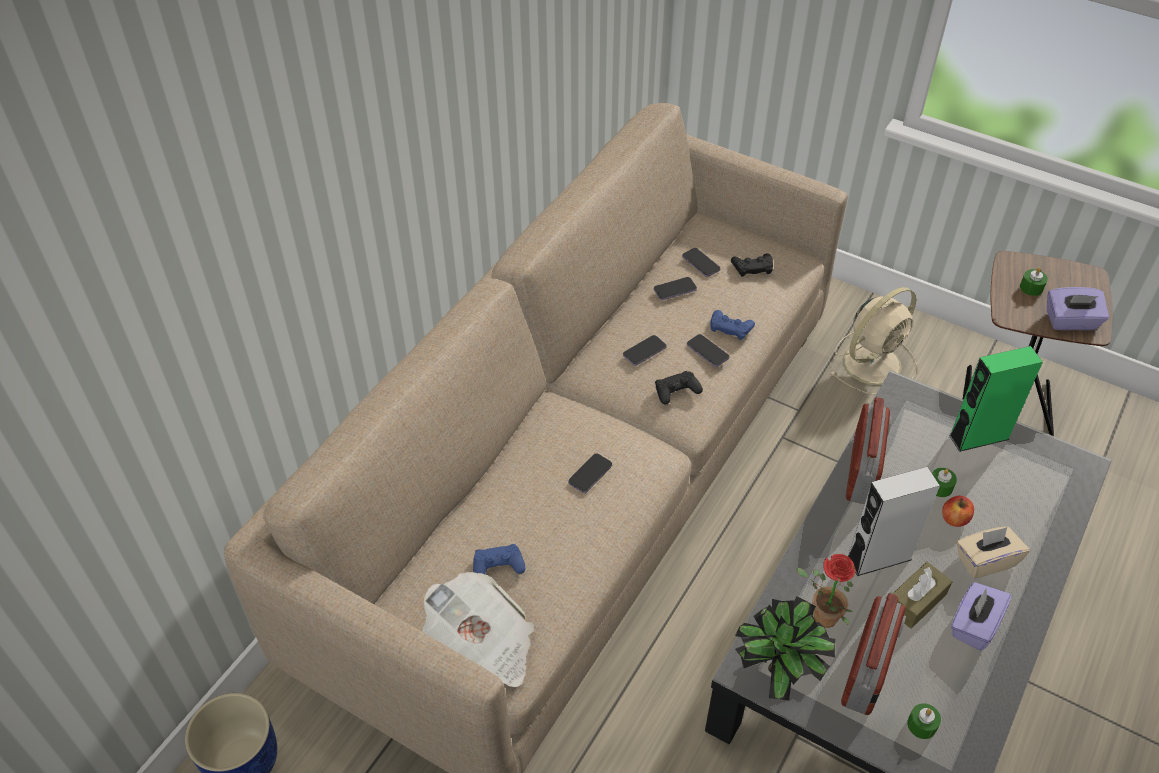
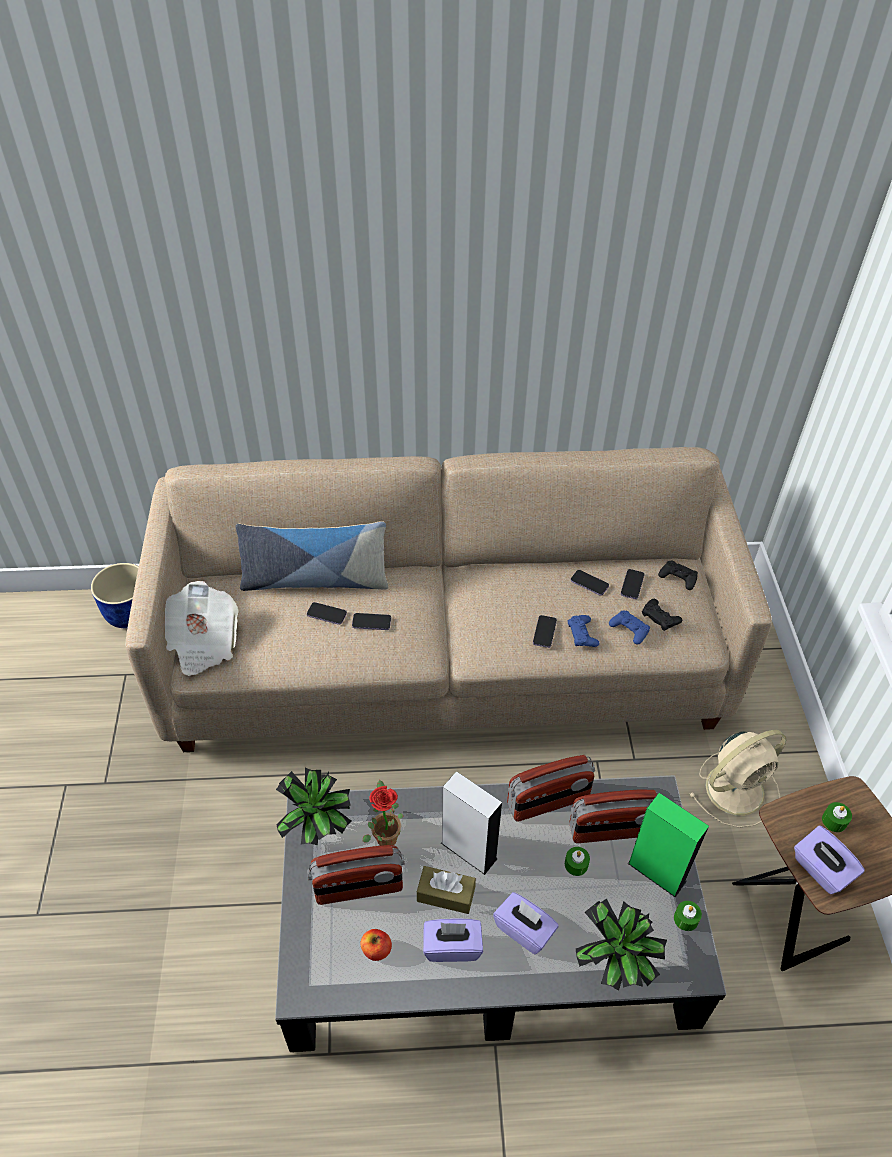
camera: 55 degrees right, 0 degrees up
blue game controller [473,544,525,574] -> blue game controller moved to [609,610,650,645]
phone [623,335,666,366] -> phone moved to [307,602,347,625]
black game controller [655,371,703,405] -> black game controller moved to [658,560,698,590]
beige fan [829,287,917,395] -> beige fan turned 45 degrees counterclockwise [689,730,786,828]
green candle [907,703,941,739] -> green candle moved to [674,901,702,931]
apple [942,496,974,527] -> apple moved to [360,929,392,961]
beige tissue box [957,526,1030,579] -> purple tissue box [493,892,559,955]
none -> pillow [235,521,388,591]
none -> radio [569,790,659,843]
none -> potted plant [576,899,667,991]

